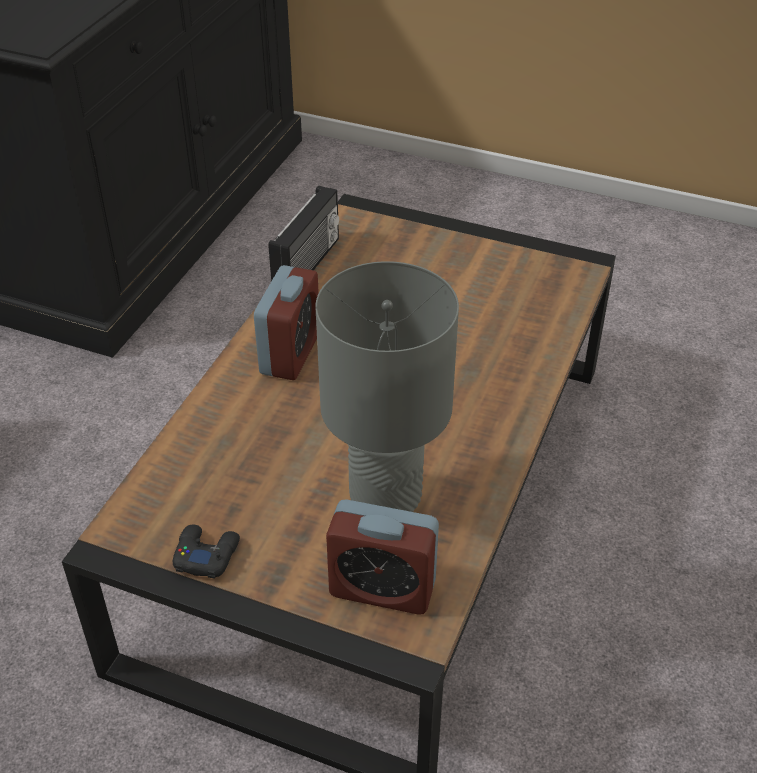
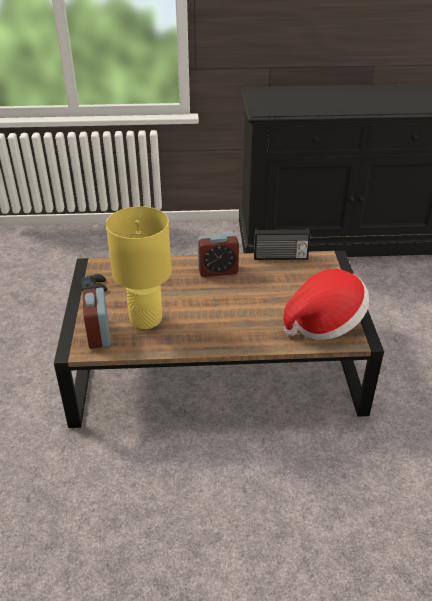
camera: 65 degrees right, 5 degrees down
grey table lamp [315,261,459,512] -> yellow table lamp [106,206,171,329]
none -> hat [283,269,370,340]

